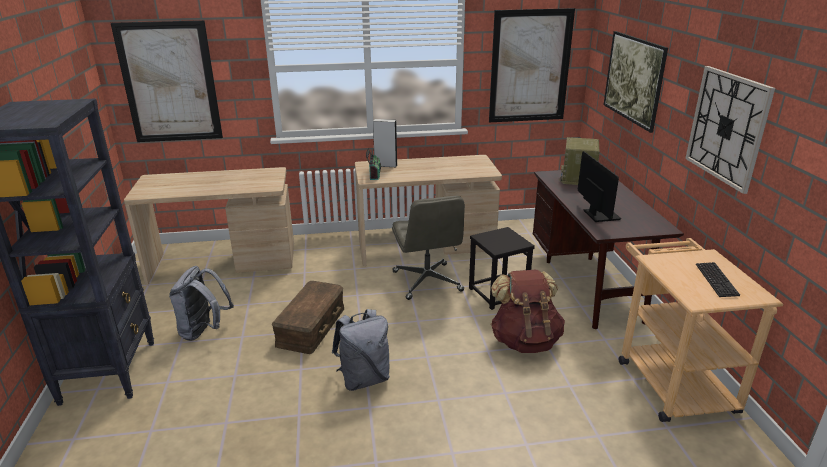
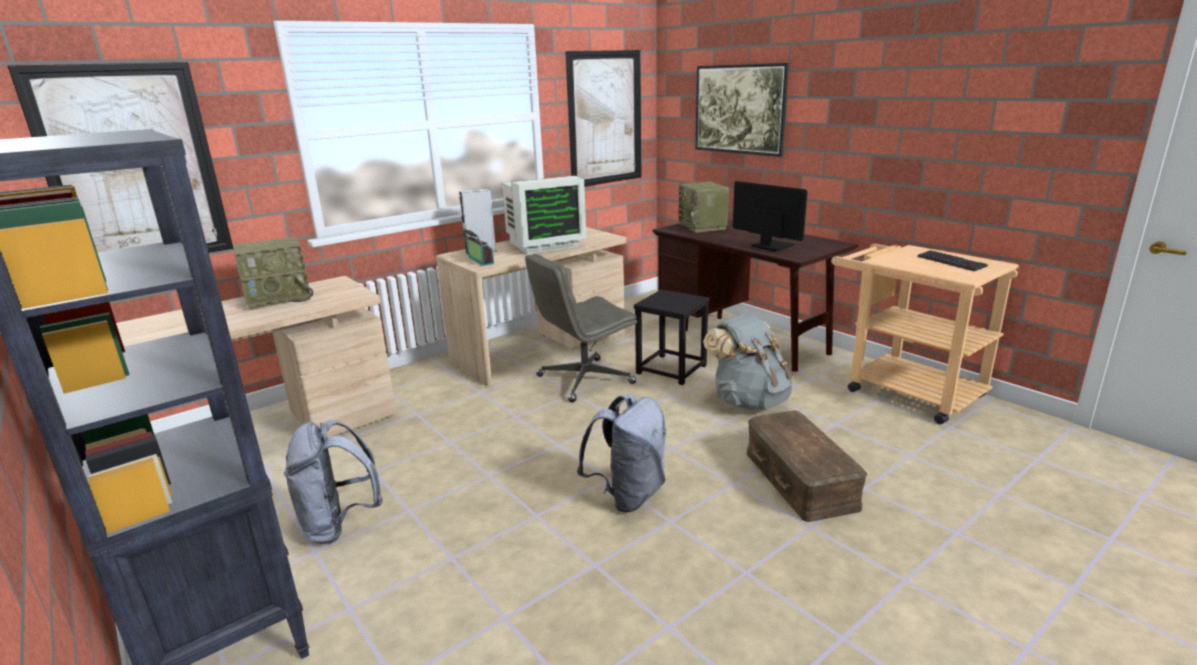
camera: 30 degrees left, 5 degrees down
brown storage box [272,281,344,354] -> brown storage box moved to [747,411,867,522]
grey office chair [392,196,465,300] -> grey office chair turned 105 degrees clockwise [525,254,637,402]
brown backpack [490,270,565,353] -> grey backpack [703,314,794,410]
wall clock [685,66,775,194] -> none
none -> radio [234,237,313,310]
none -> monitor [502,175,587,254]

